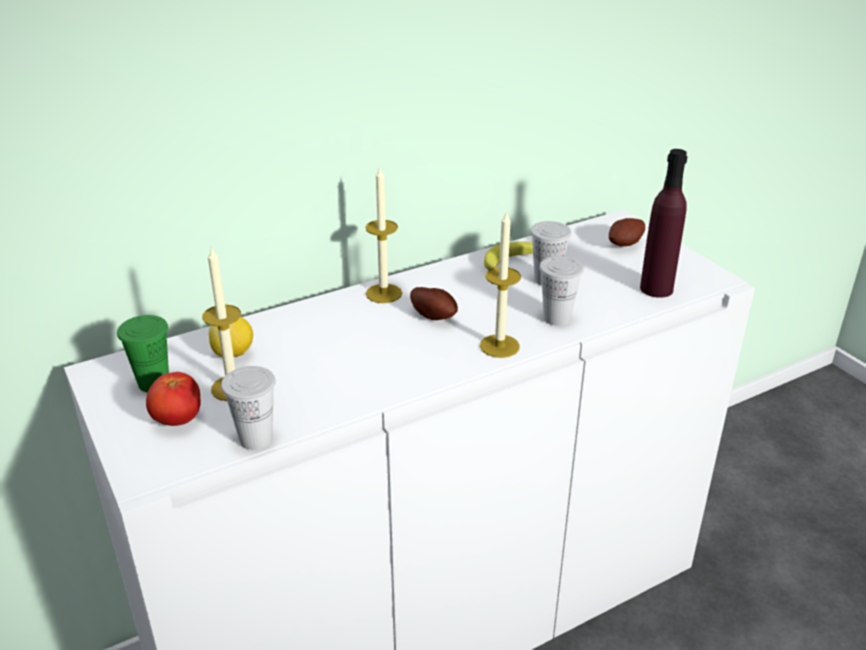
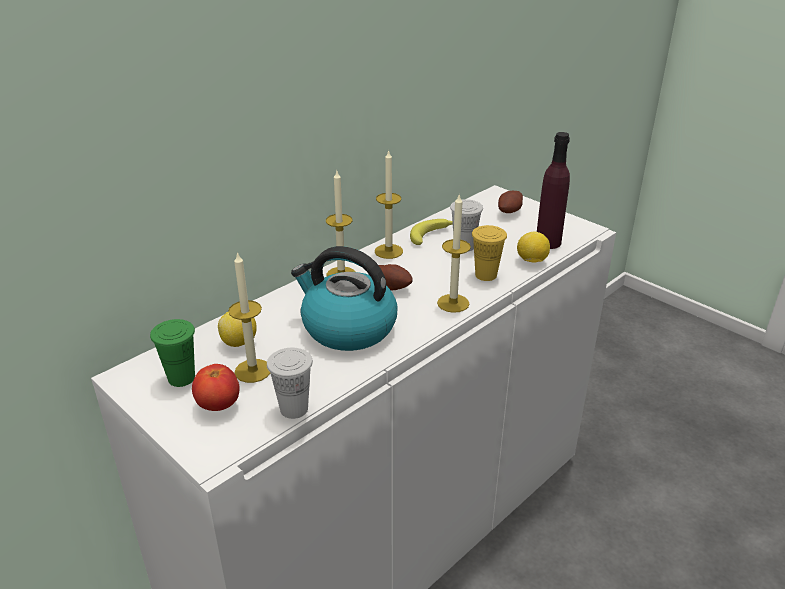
camera: 15 degrees left, 0 degrees up
white cup [539,256,584,326] -> yellow cup [472,225,507,281]
none -> kettle [291,246,398,351]
none -> candle [375,149,403,259]
none -> lemon [517,232,550,262]

